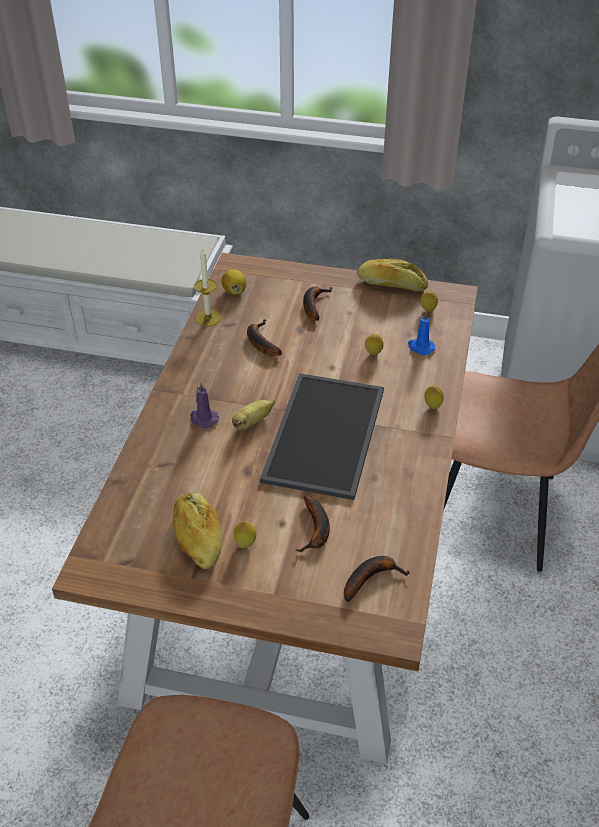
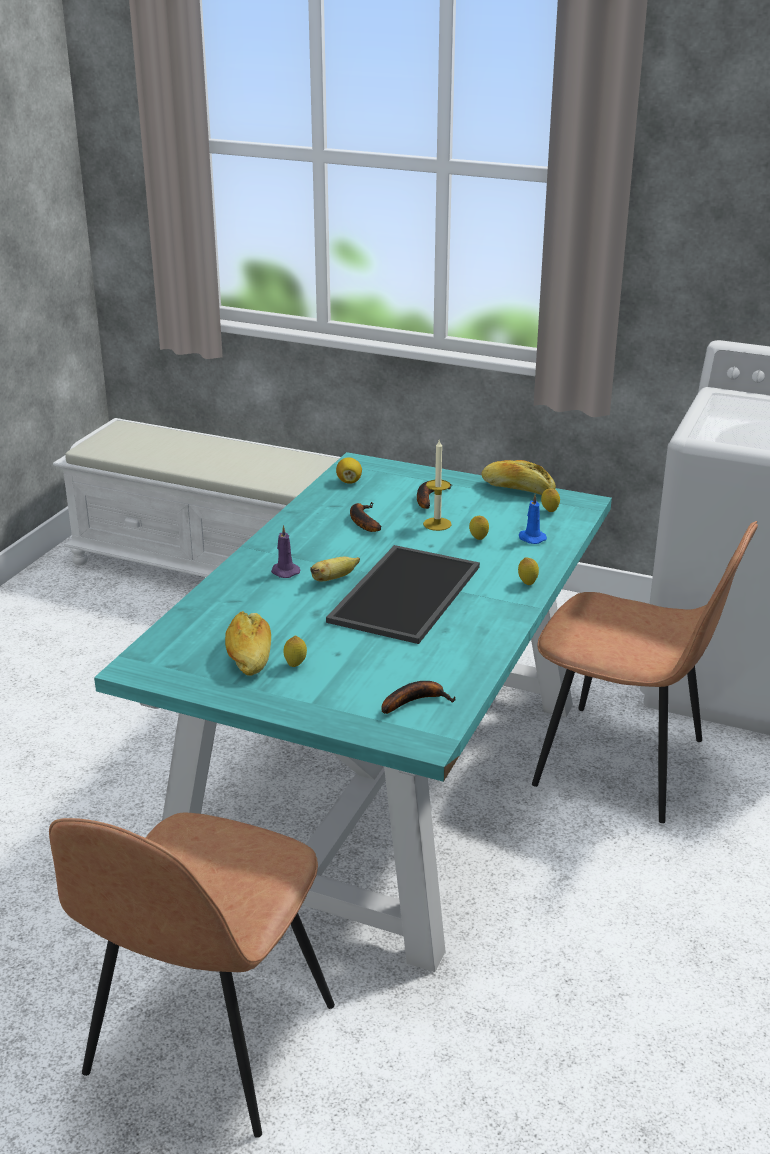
camera: 10 degrees right, 15 degrees down
brown dining table [52,253,478,764] -> turquoise dining table [94,452,612,972]
candle [194,247,221,326] -> candle moved to [423,440,452,531]
banana [295,496,330,552] -> none

